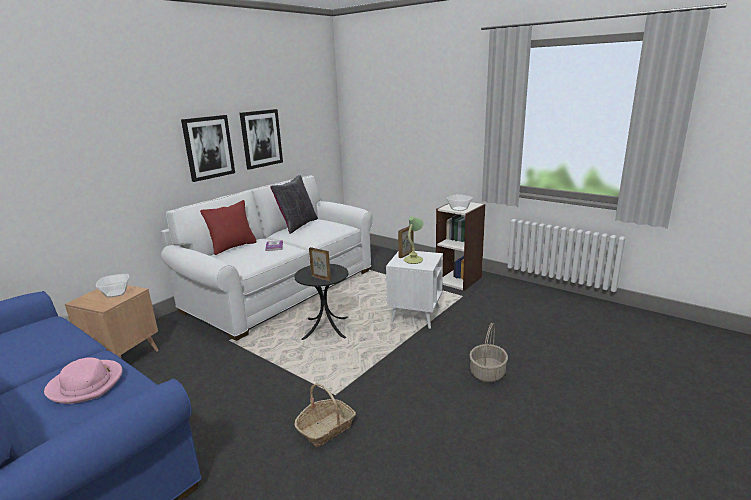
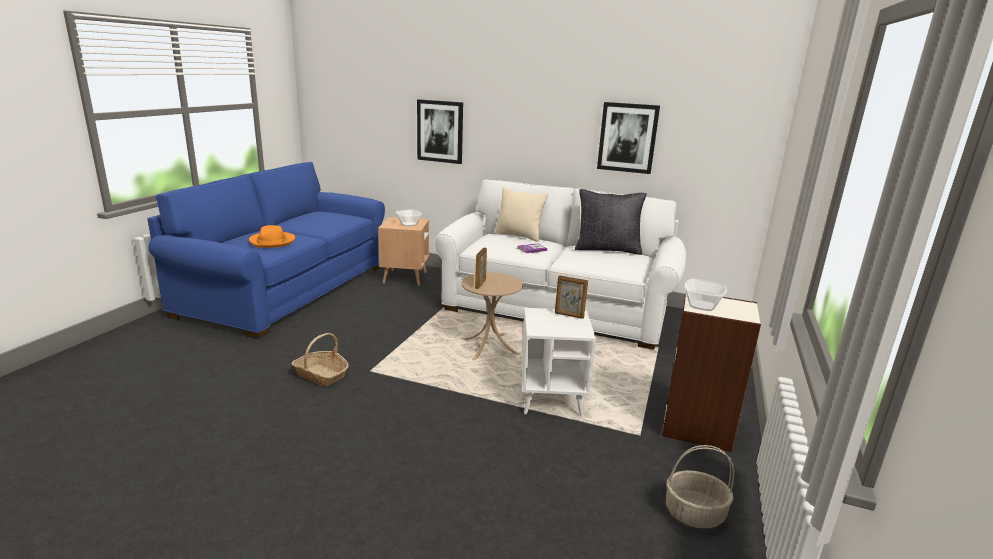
camera: 70 degrees right, 0 degrees up
pink hat [44,357,123,404] -> orange hat [249,225,295,248]
picture [181,115,235,182] -> picture moved to [417,99,463,164]
red pillow [200,200,257,255] -> beige pillow [494,187,548,242]
black side table [294,264,348,340] -> beige side table [460,273,523,361]
table lamp [404,216,424,264] -> none
basket [469,323,508,382] -> basket moved to [666,445,734,528]

